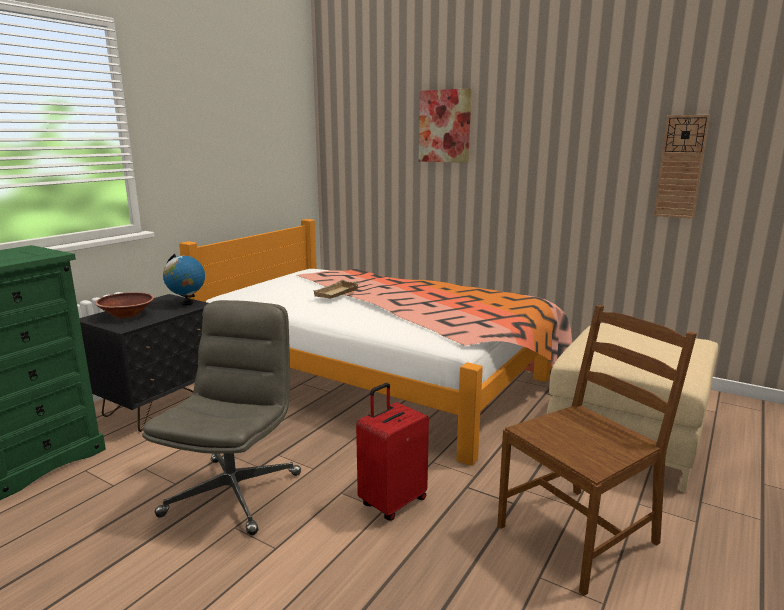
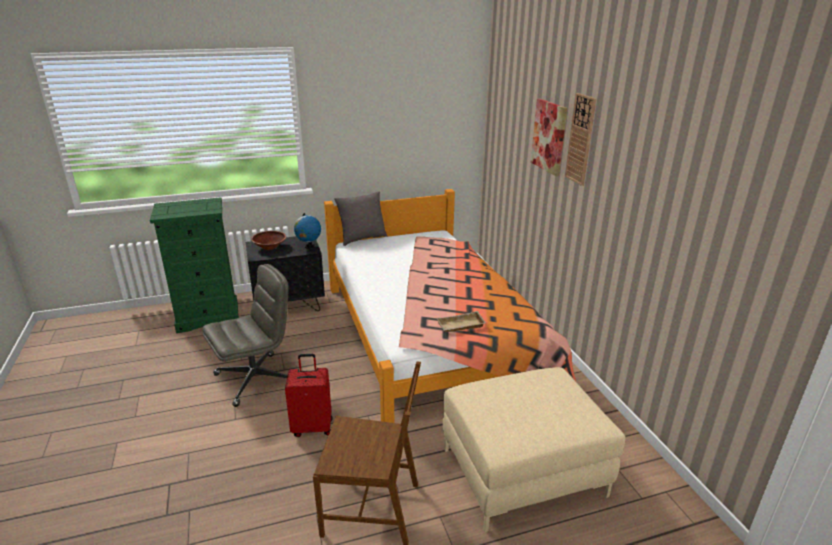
camera: 40 degrees right, 10 degrees up
beige tray [313,280,360,299] -> beige tray moved to [437,311,486,332]
wall clock [654,115,710,219] -> wall clock moved to [565,93,596,186]
none -> grey pillow [334,192,388,246]

